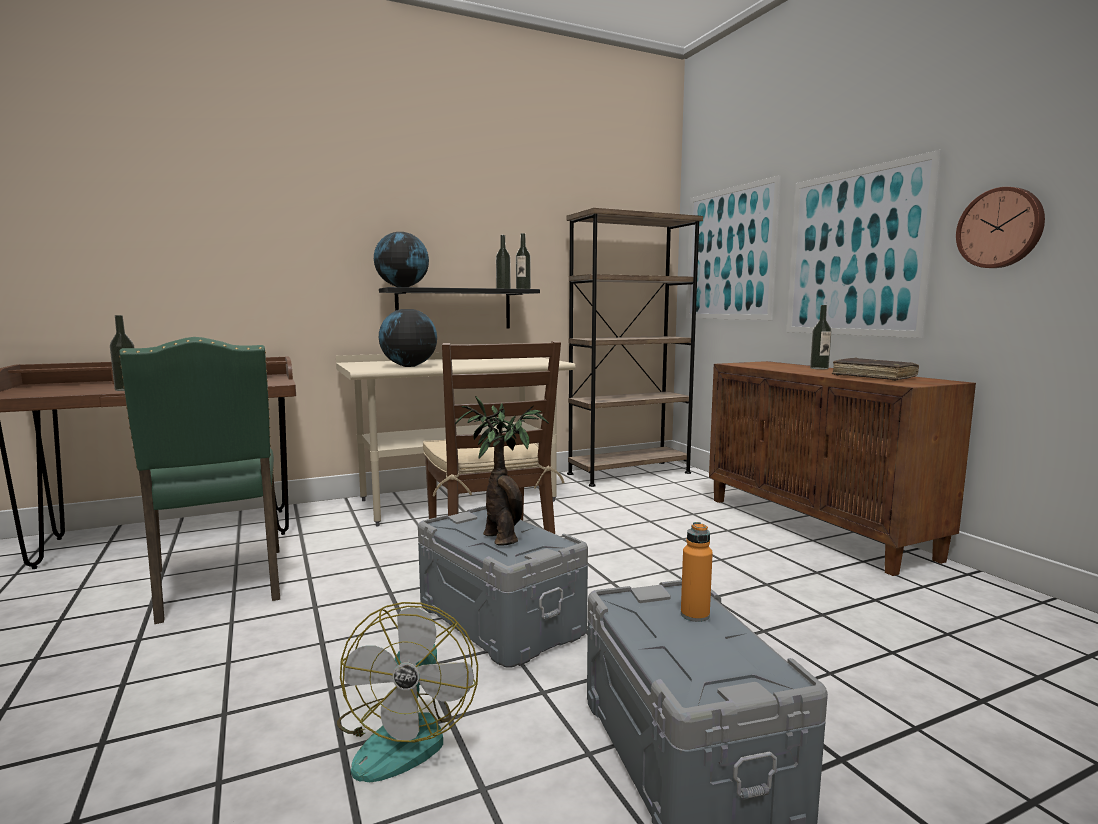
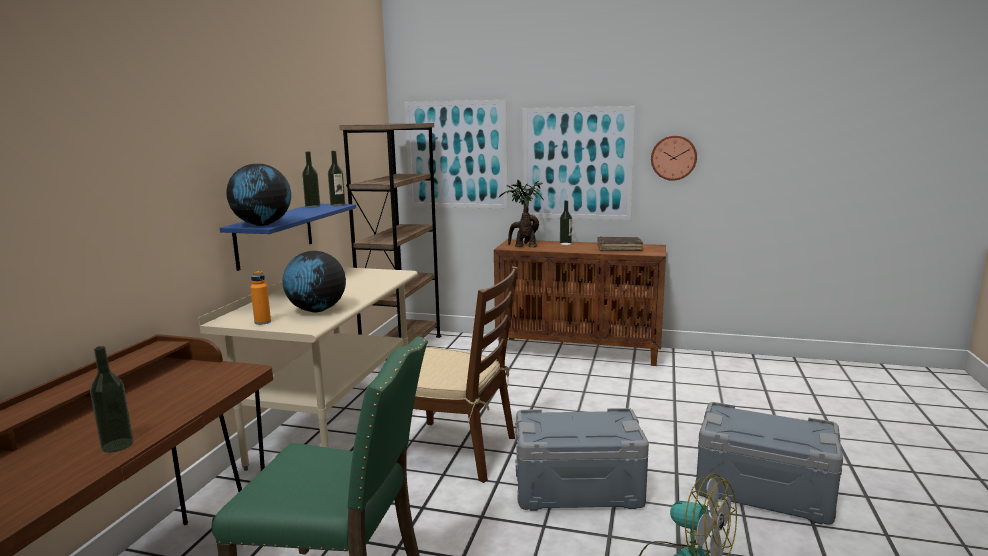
camera: 50 degrees left, 5 degrees up
black shelf [379,287,540,328] -> blue shelf [220,204,356,271]
potted plant [455,396,548,546] -> potted plant moved to [499,179,544,247]
orange bottle [681,522,713,622] -> orange bottle moved to [250,271,271,325]

